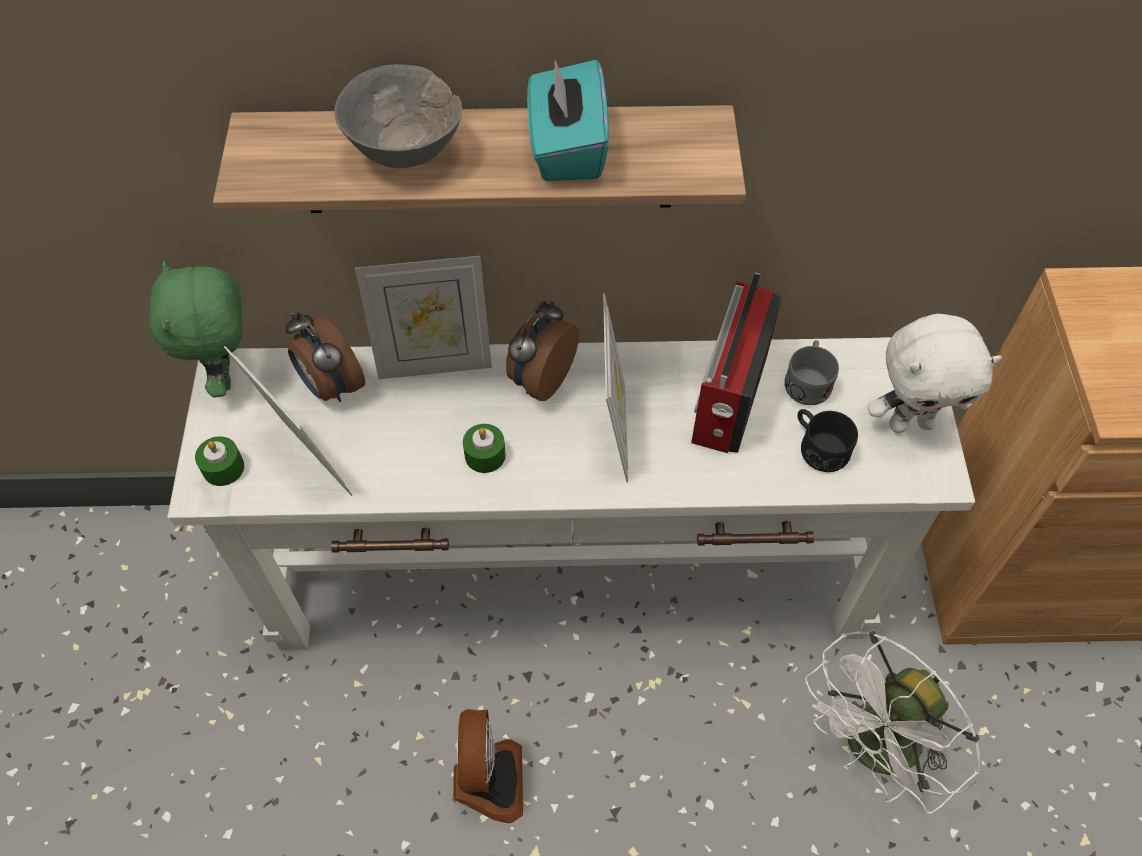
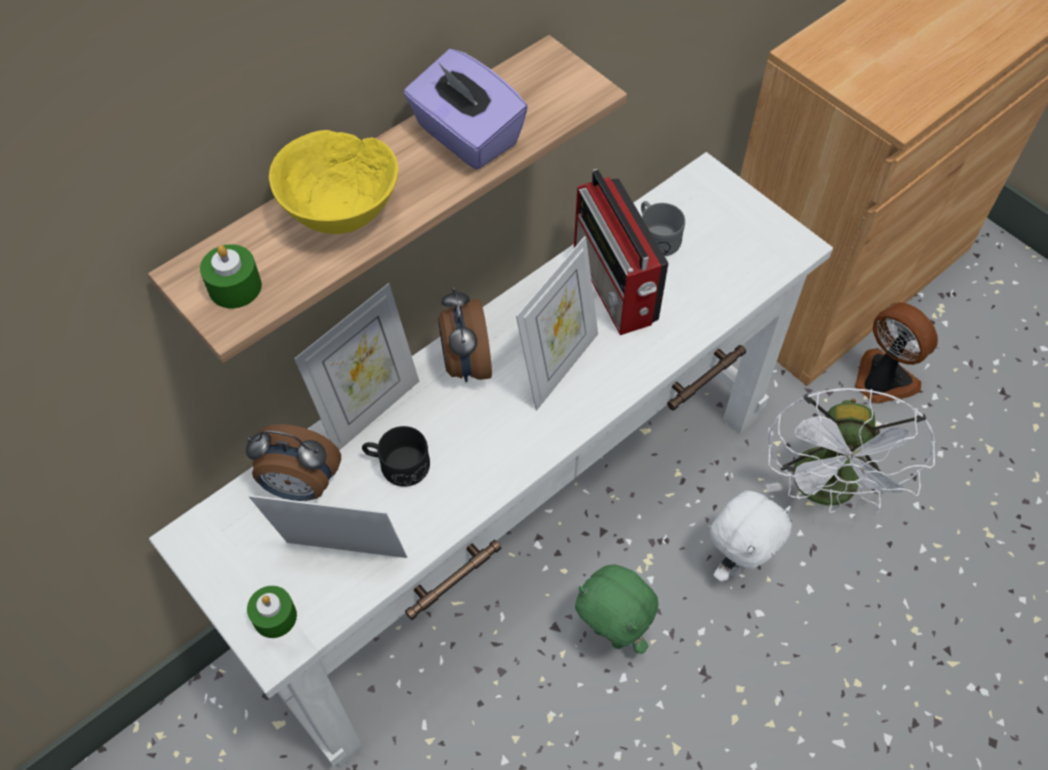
camera: 40 degrees left, 0 degrees up
green plush toy [149,260,243,398] -> green plush toy moved to [575,564,658,654]
grey bowl [334,64,462,168] -> yellow bowl [269,130,399,234]
fan [453,709,523,824] -> fan moved to [855,302,938,404]
green candle [463,424,506,473] -> green candle moved to [200,244,262,308]
turquoise tissue box [527,60,609,181] -> purple tissue box [404,49,528,170]
picture frame [603,293,628,483] -> picture frame turned 75 degrees clockwise [516,236,598,410]
black mug [798,409,858,472] -> black mug moved to [362,426,430,487]
white plush toy [867,314,1002,433] -> white plush toy moved to [710,491,792,582]

